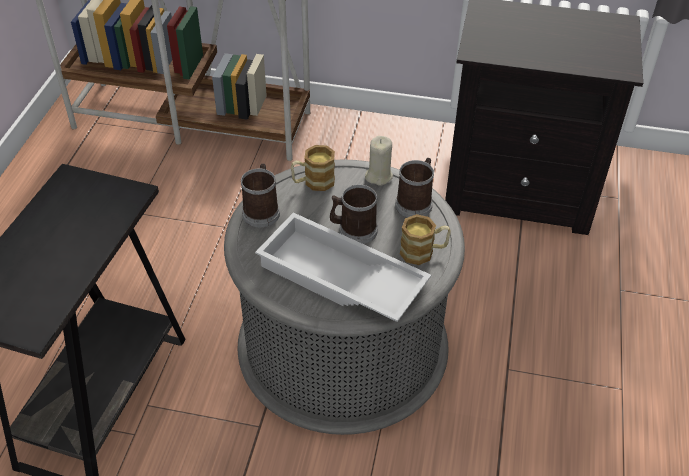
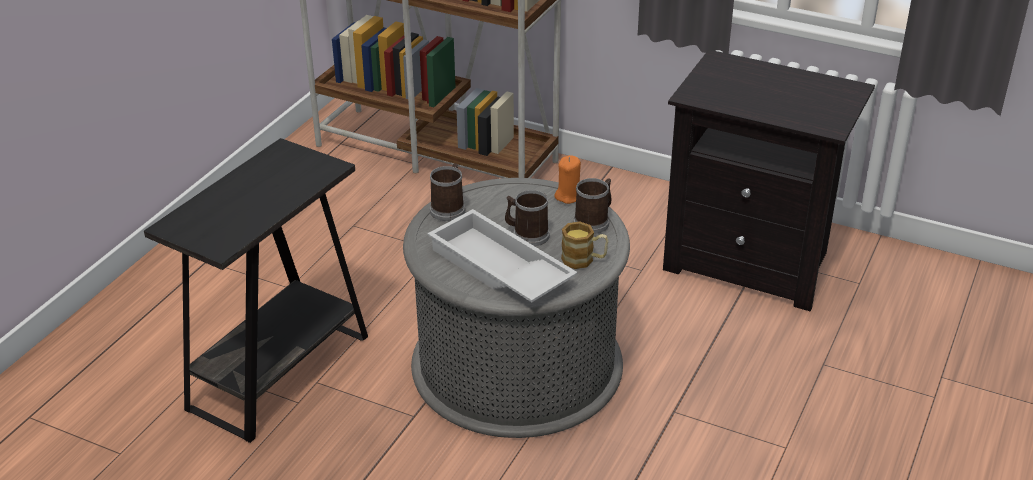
camera: 15 degrees right, 10 degrees down
mug [291,145,335,191] -> none
beige candle [365,136,393,186] -> orange candle [554,155,581,204]

